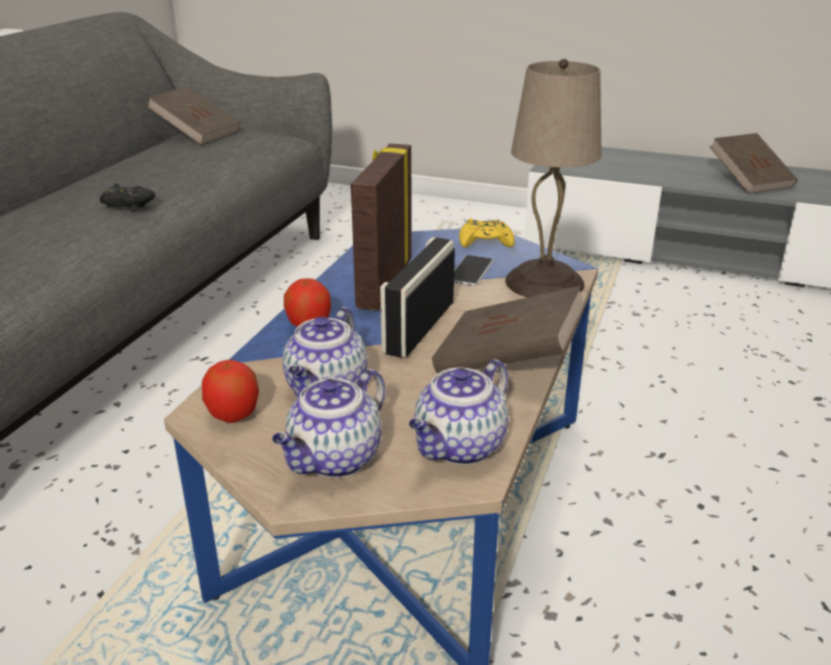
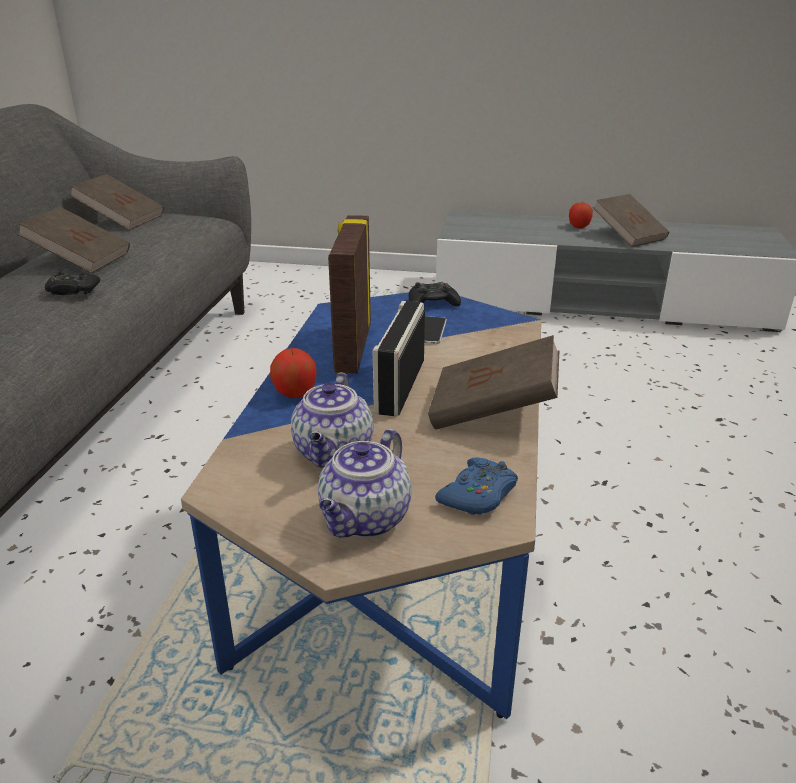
camera: 10 degrees left, 0 degrees up
apple [202,360,259,423] -> apple moved to [569,202,593,229]
teapot [409,359,509,465] -> blue game controller [435,457,518,515]
yellow game controller [459,218,515,247] -> black game controller [408,282,461,306]
beige table lamp [505,59,602,297] -> none
none -> brown book [17,207,130,273]

